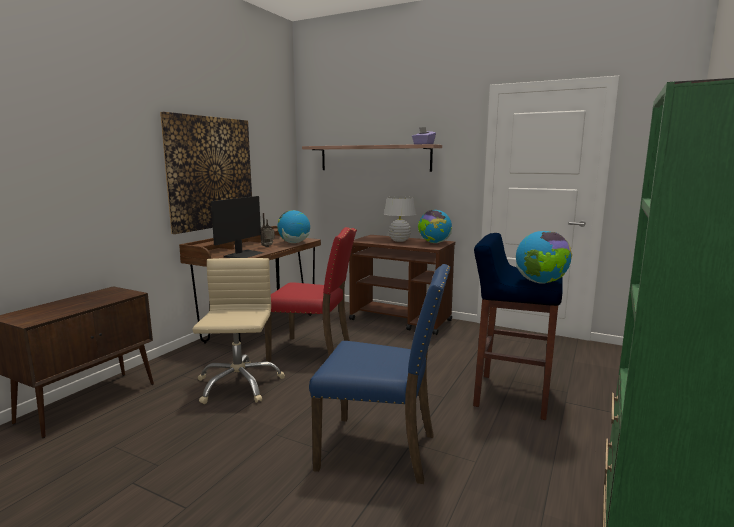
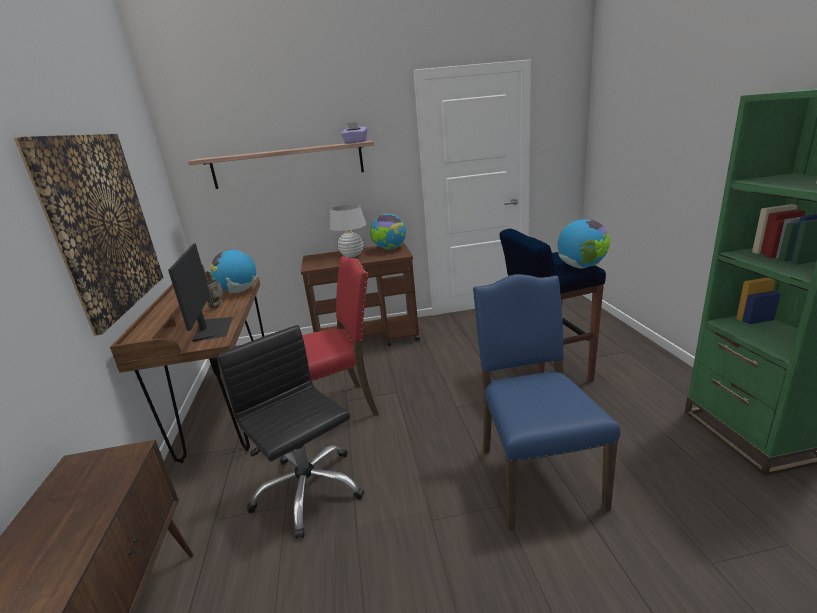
camera: 35 degrees left, 10 degrees up
beige office chair [192,258,285,404] -> black office chair [217,325,364,539]
blue chair [309,264,451,484] -> blue chair turned 75 degrees counterclockwise [473,274,620,530]

